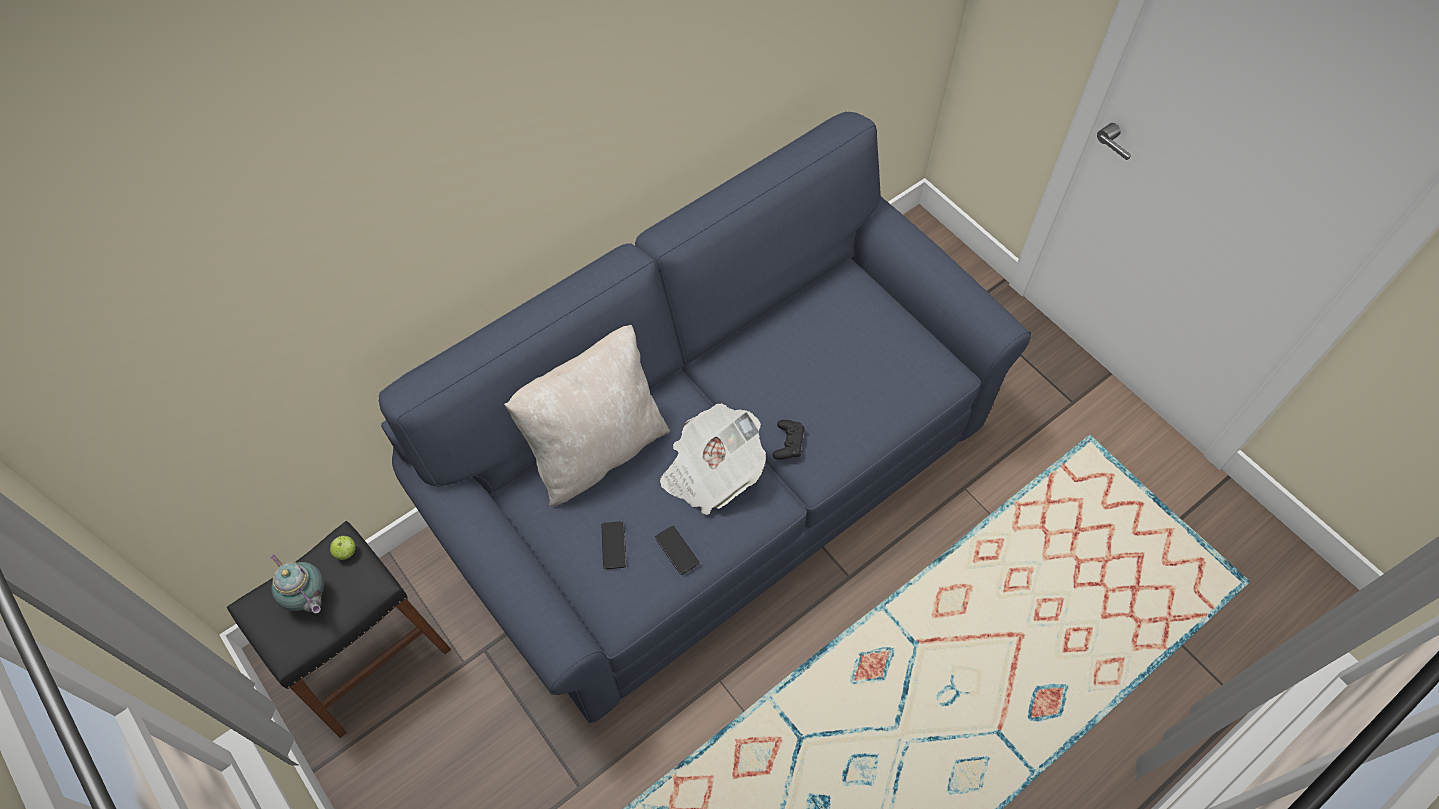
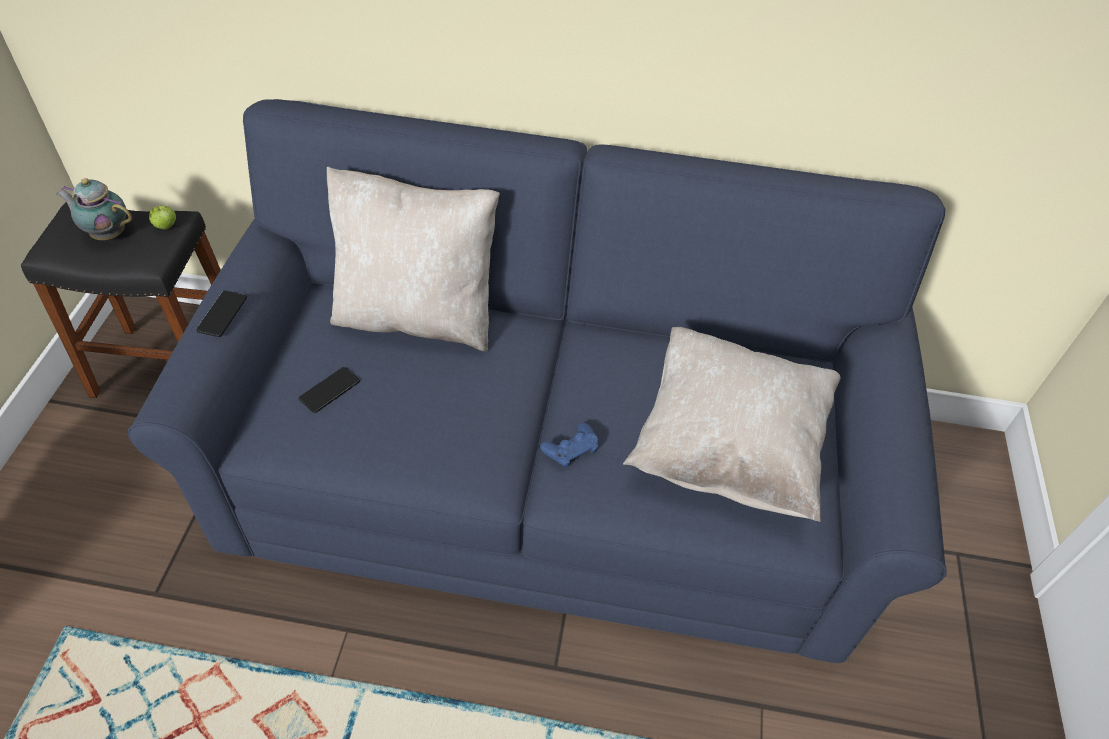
camera: 45 degrees right, 10 degrees down
teapot [270,555,324,613] -> teapot turned 105 degrees clockwise [56,178,132,240]
phone [655,526,699,575] -> phone moved to [196,291,247,337]
newspaper [660,403,766,515] -> none
black game controller [773,420,805,460] -> blue game controller [540,423,599,468]
none -> beige pillow [623,327,841,522]

